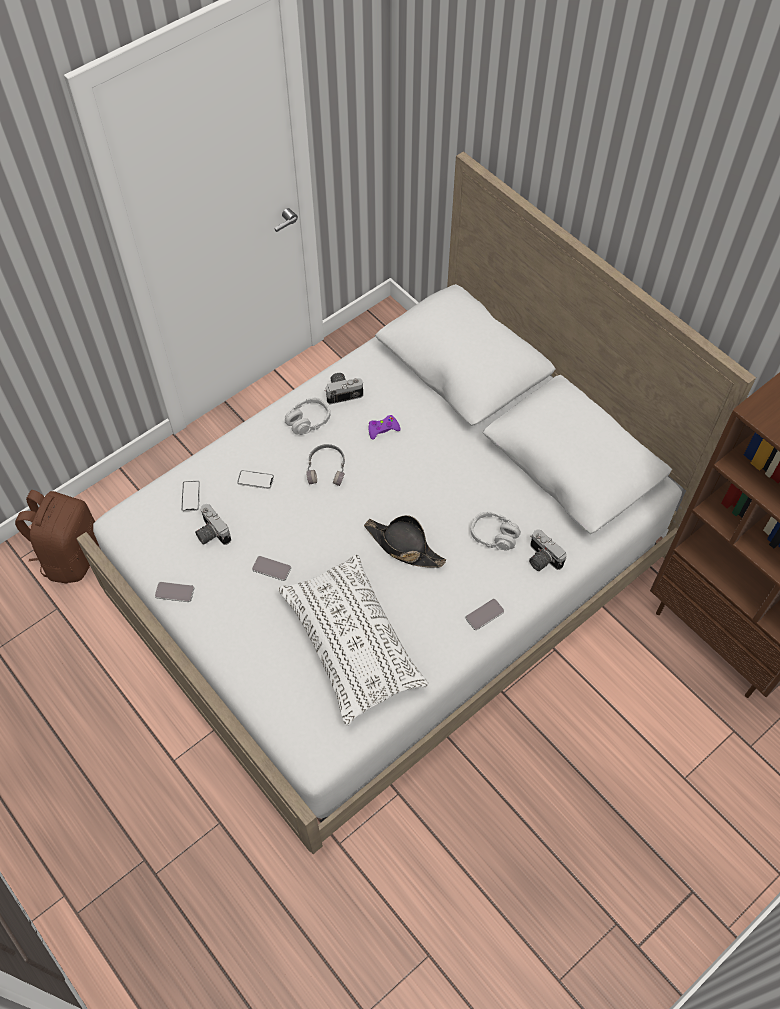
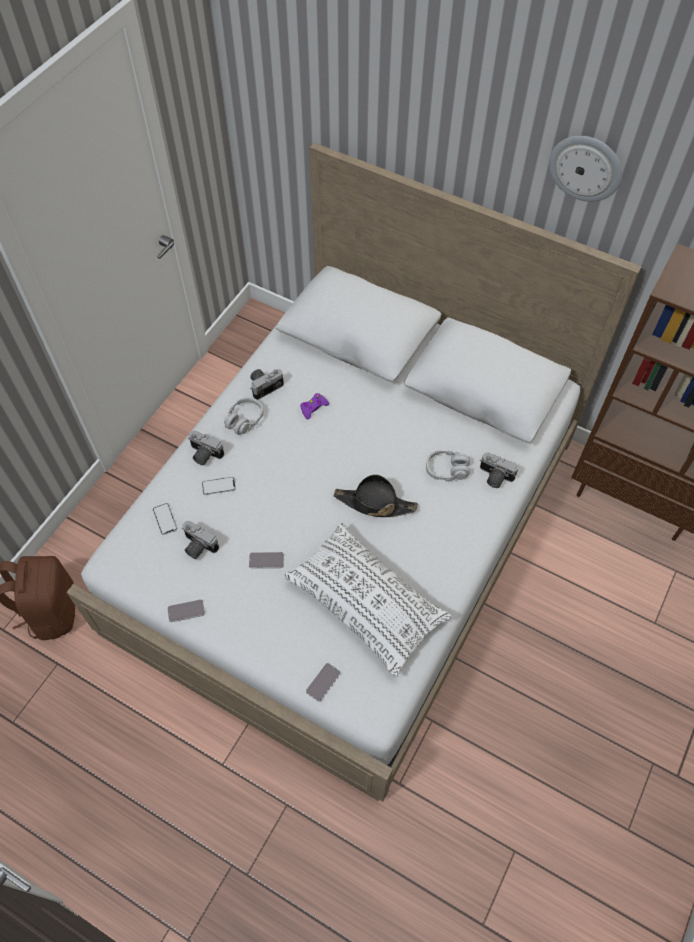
camera: 20 degrees left, 0 degrees up
grey headphones [306,444,345,486] -> none
phone [466,599,504,630] -> phone moved to [306,663,341,702]
none -> camera [188,430,224,465]
none -> wall clock [549,136,622,202]

